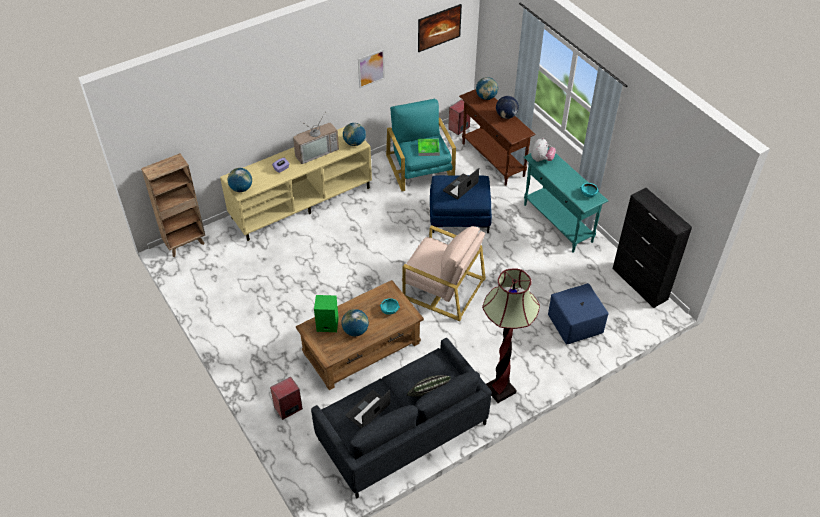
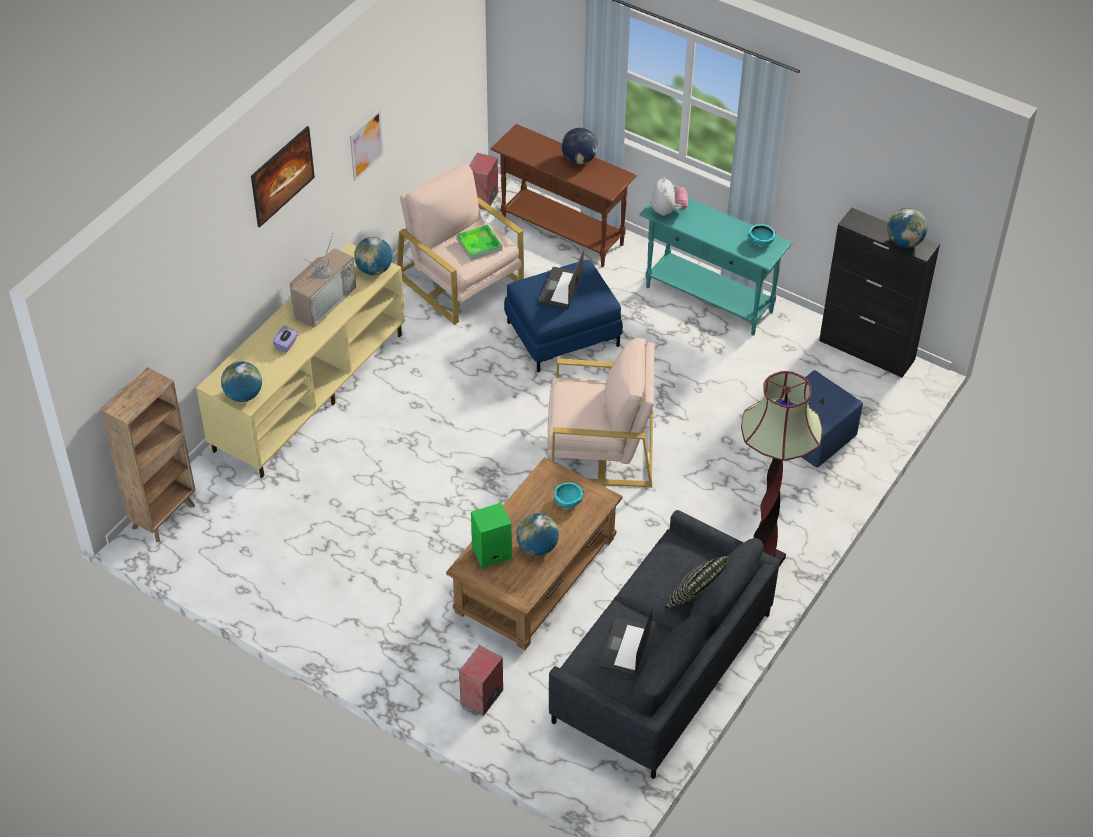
camera: 25 degrees left, 0 degrees up
turquoise armchair [386,98,456,191] -> beige armchair [397,164,524,325]
picture [418,4,462,52] -> picture moved to [251,126,315,227]
globe [476,77,498,100] -> globe moved to [887,208,928,248]

